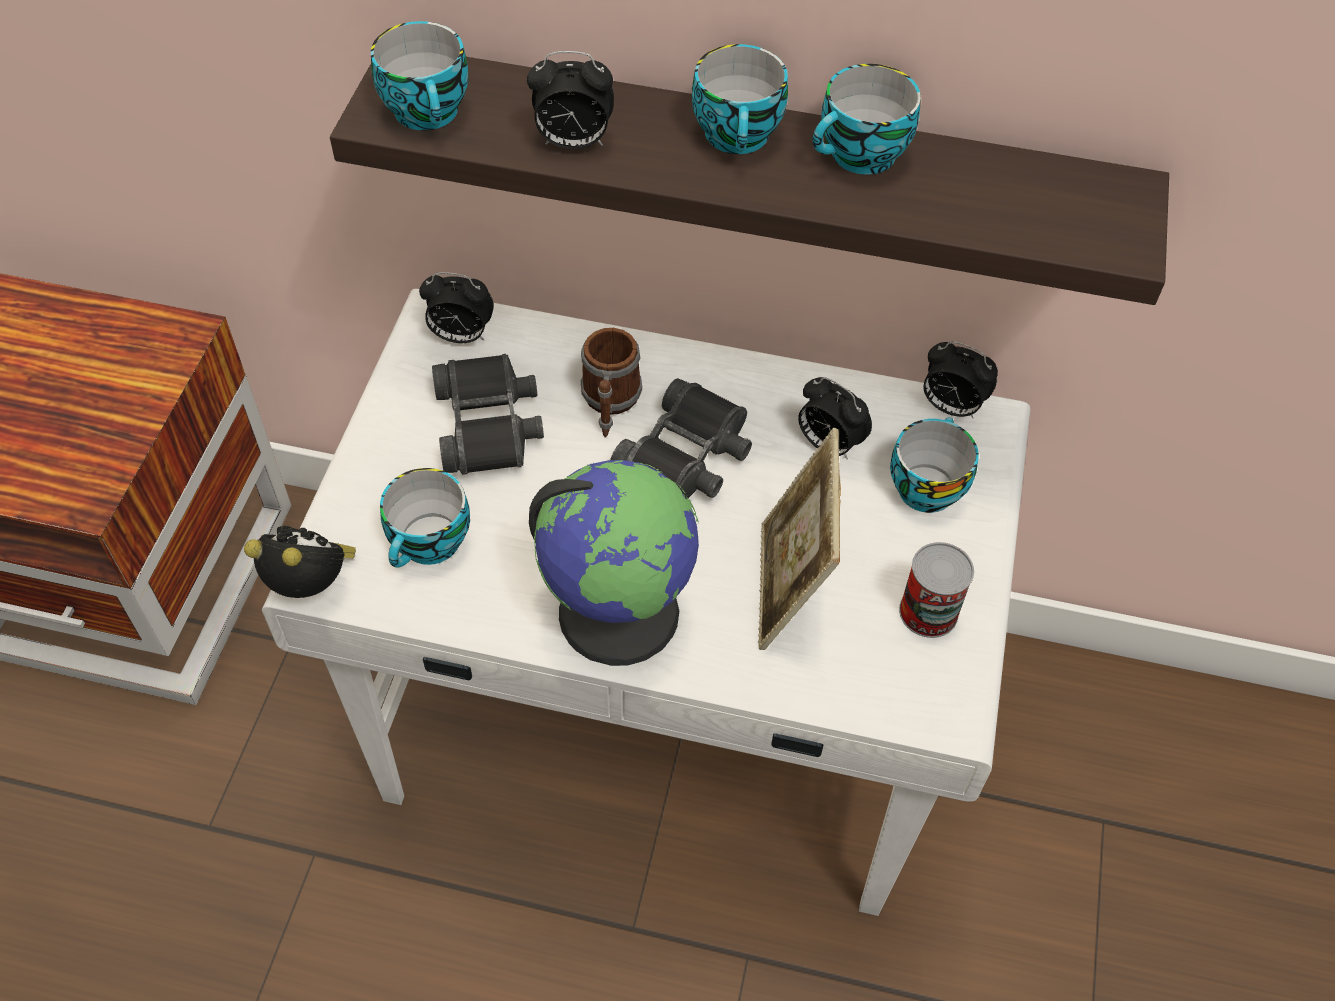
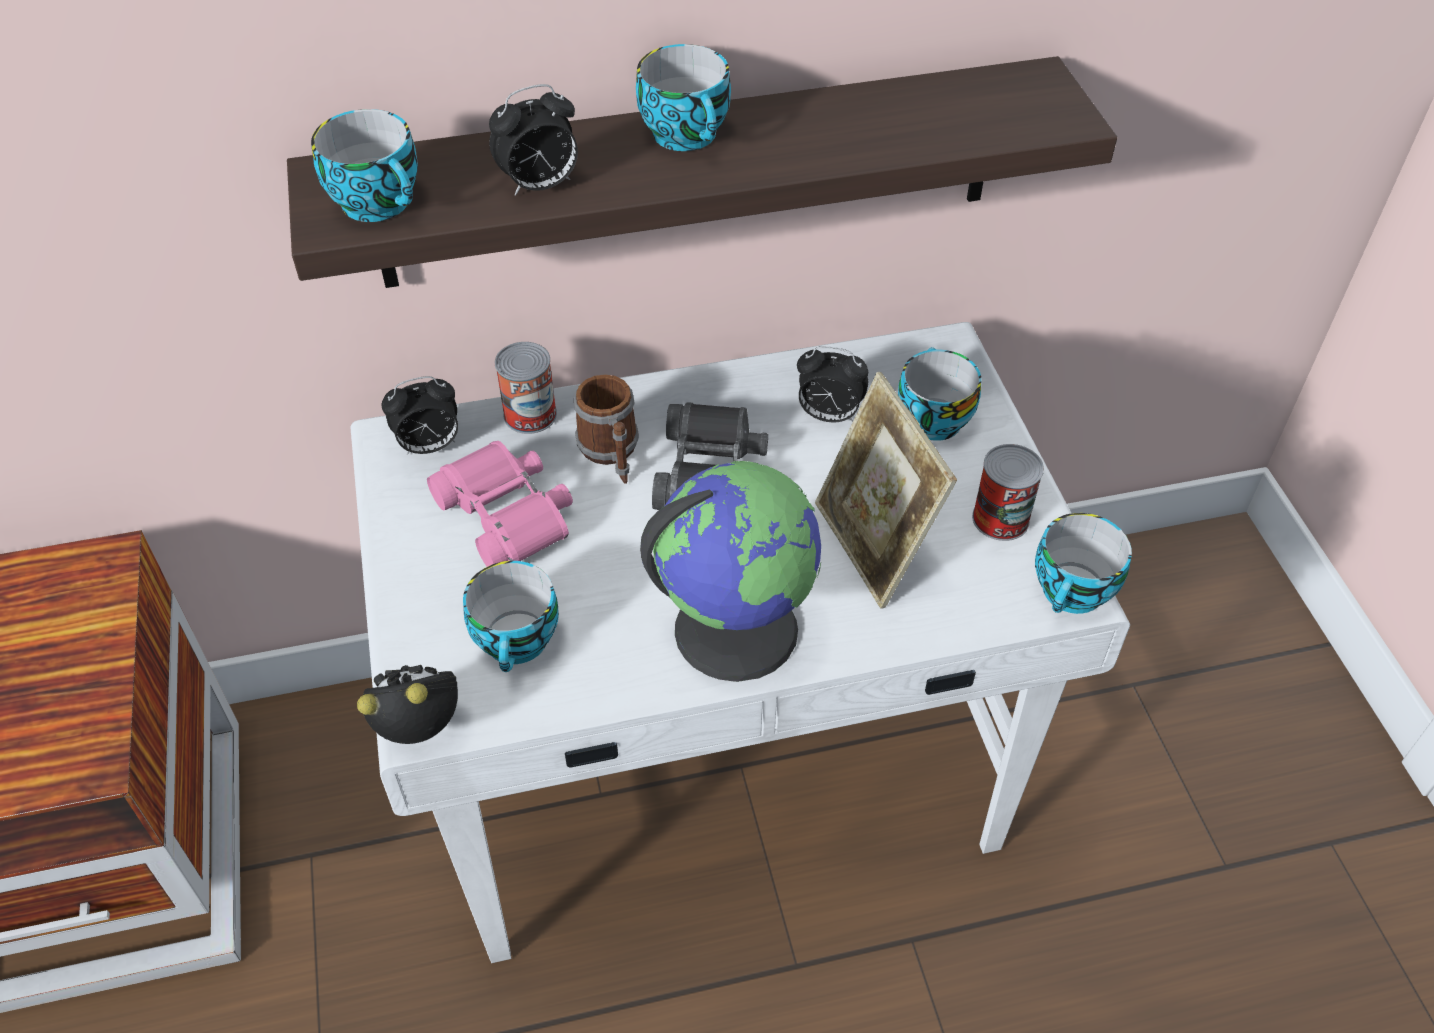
camera: 25 degrees left, 5 degrees down
black binoculars [432,354,544,475] -> pink binoculars [427,441,573,567]
cup [812,64,921,175] -> cup moved to [1035,513,1132,614]
alarm clock [923,341,998,418] -> none
none -> can [495,342,557,434]

